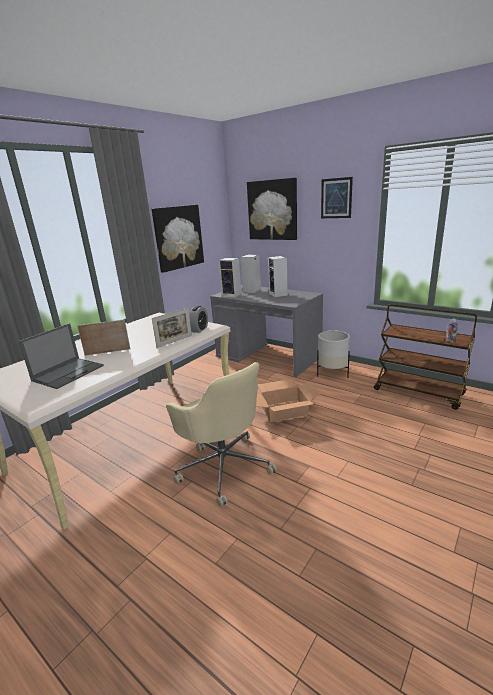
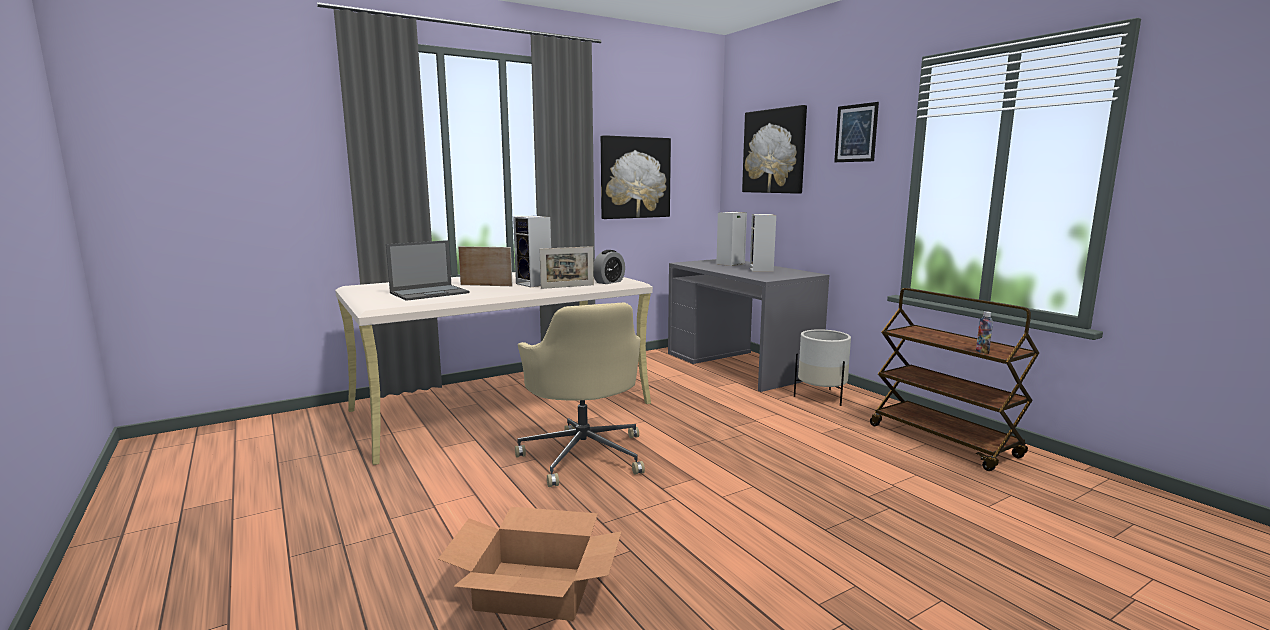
camera: 20 degrees right, 10 degrees down
speaker [219,258,241,298] -> speaker moved to [513,216,551,287]
cardboard box [256,379,321,422] -> cardboard box moved to [438,507,622,621]

